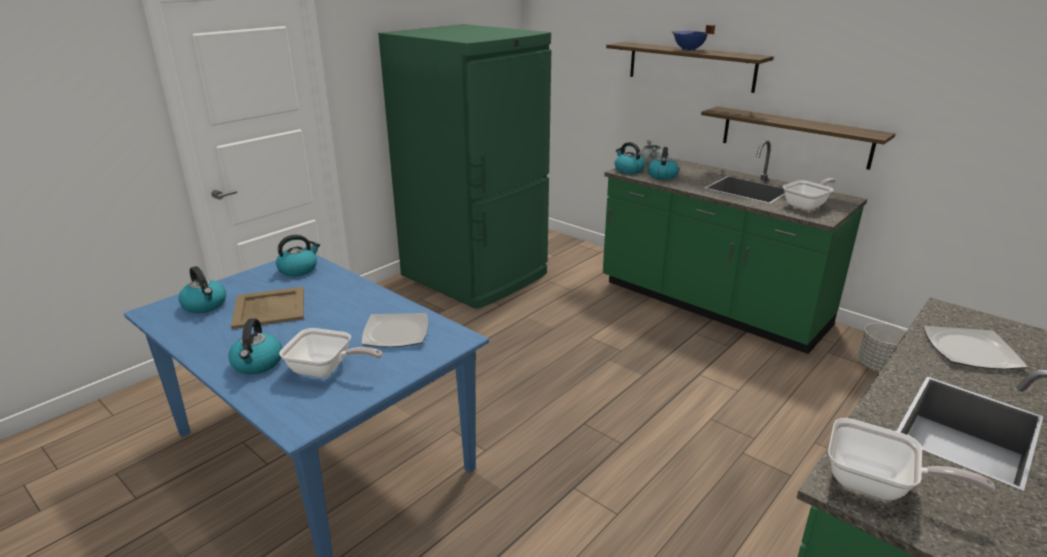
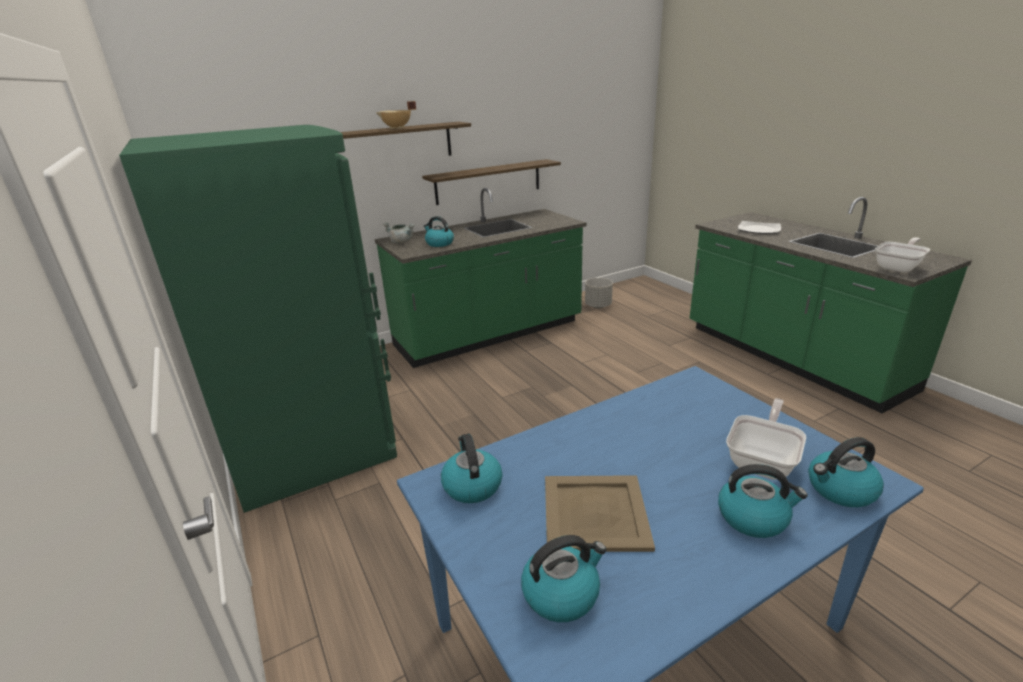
camera: 70 degrees left, 0 degrees up
plate [362,313,428,347] -> none
kettle [615,142,645,174] -> kettle moved to [808,437,884,507]
blue cooking pot [672,25,715,51] -> beige cooking pot [376,101,416,129]
frying pan [783,178,836,210] -> none

